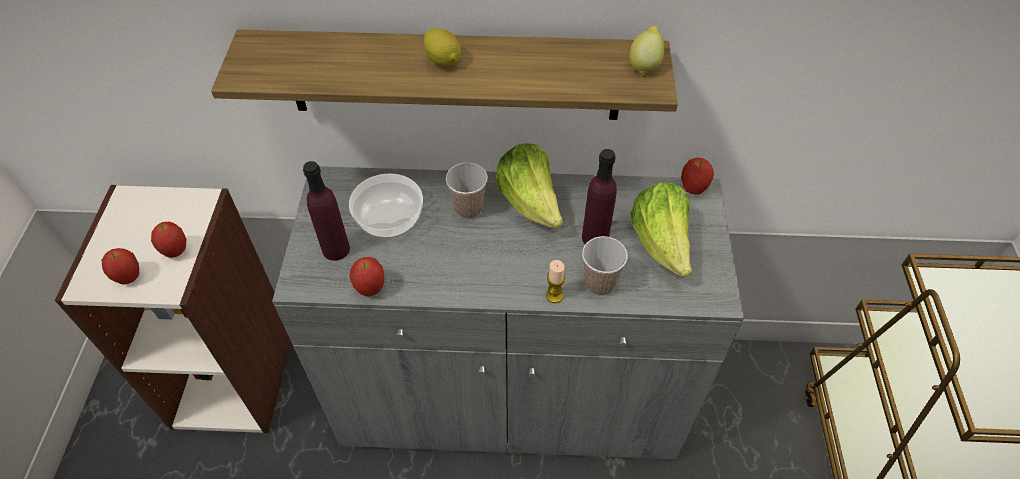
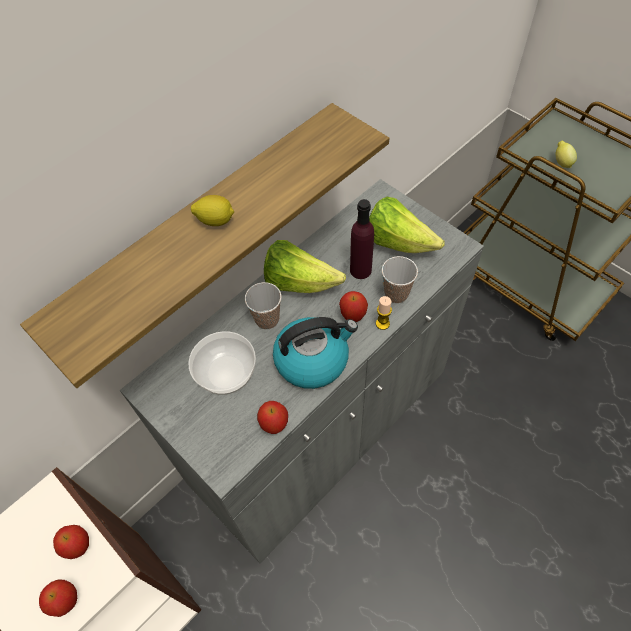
camera: 45 degrees left, 5 degrees up
purple bottle [303,161,350,261] -> none
lemon [630,26,664,75] -> lemon moved to [555,141,577,168]
apple [681,158,714,195] -> apple moved to [339,291,368,322]
none -> kettle [273,317,358,389]

